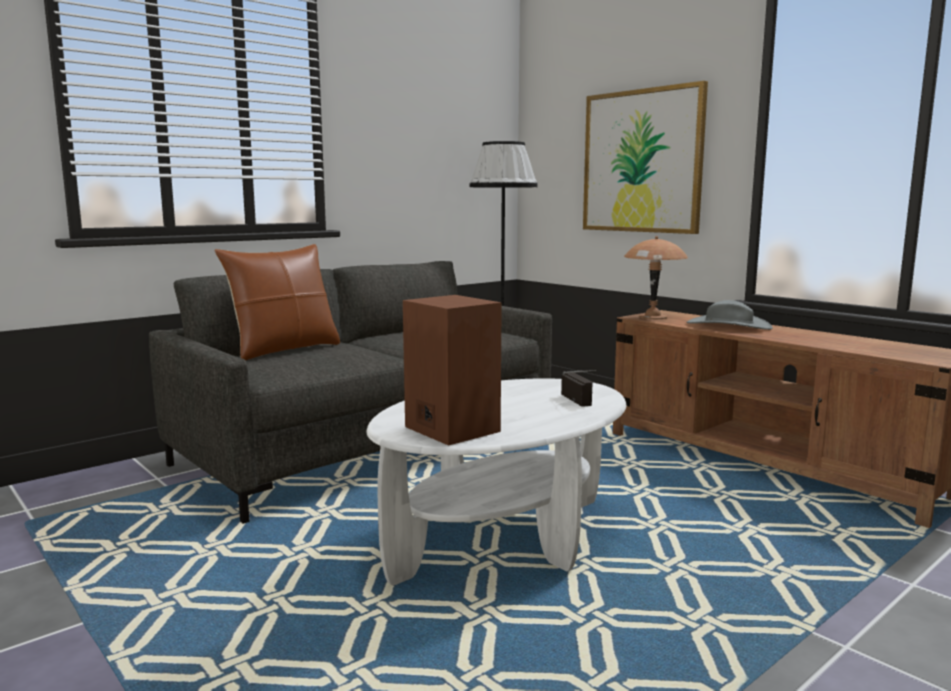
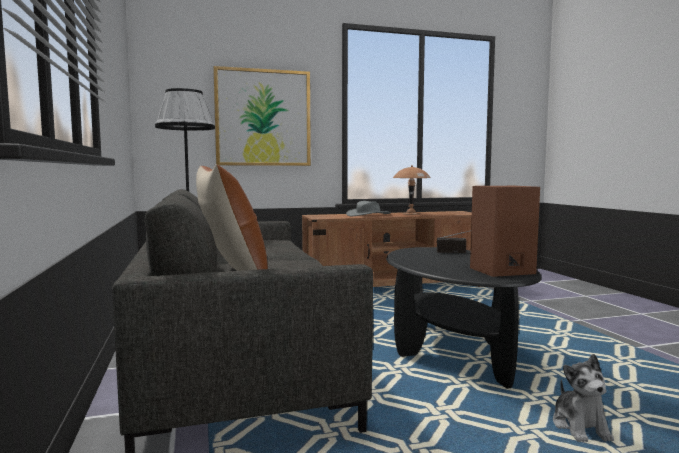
camera: 65 degrees left, 5 degrees down
white coffee table [366,378,626,586] -> black coffee table [386,247,542,389]
brown table lamp [624,236,688,319] -> brown table lamp moved to [393,165,430,215]
none -> plush toy [553,354,614,442]

